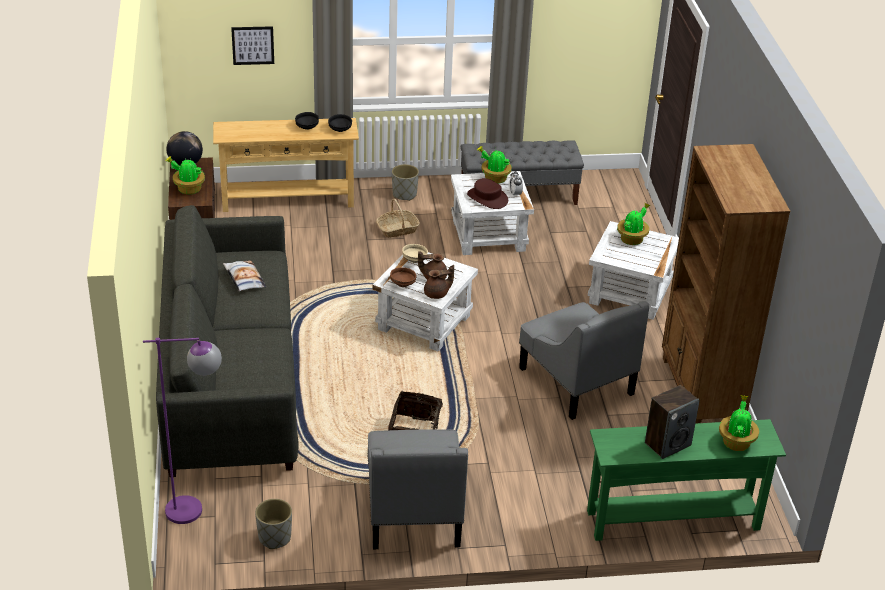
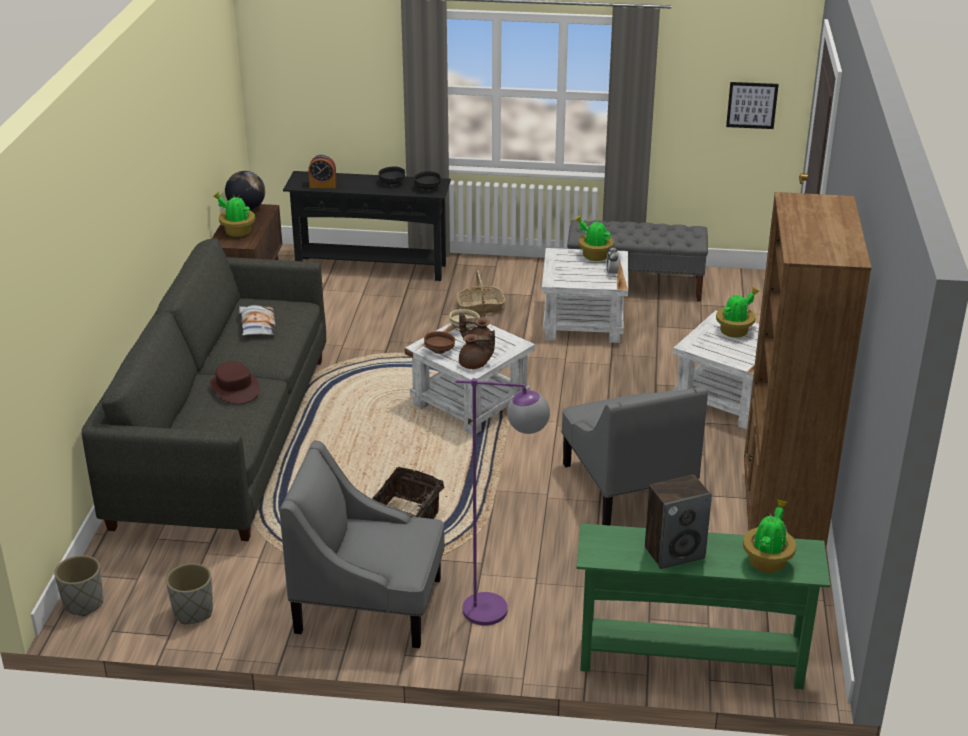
camera: 15 degrees right, 5 degrees down
purple floor lamp [143,338,222,524] -> purple floor lamp moved to [456,378,550,626]
beige console table [213,118,359,212] -> black console table [283,171,451,281]
picture [231,26,274,65] -> picture moved to [726,82,779,129]
grey armchair [367,429,468,549] -> grey armchair turned 90 degrees clockwise [280,441,445,648]
grey planter [392,164,419,201] -> grey planter moved to [54,555,103,616]
brown hat [467,178,508,209] -> brown hat moved to [210,361,260,404]
none -> alarm clock [308,155,337,188]

